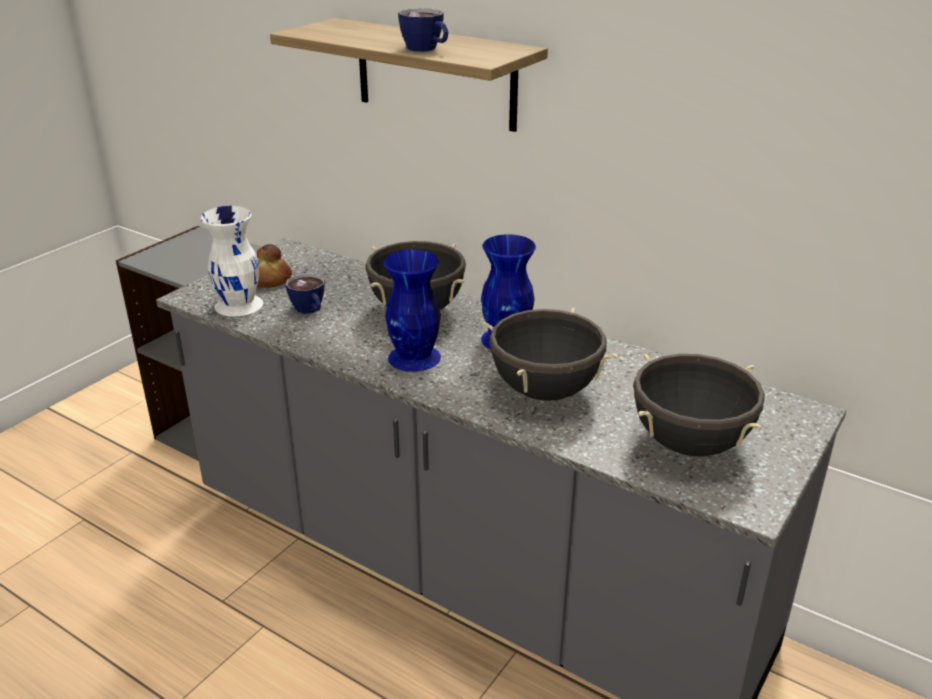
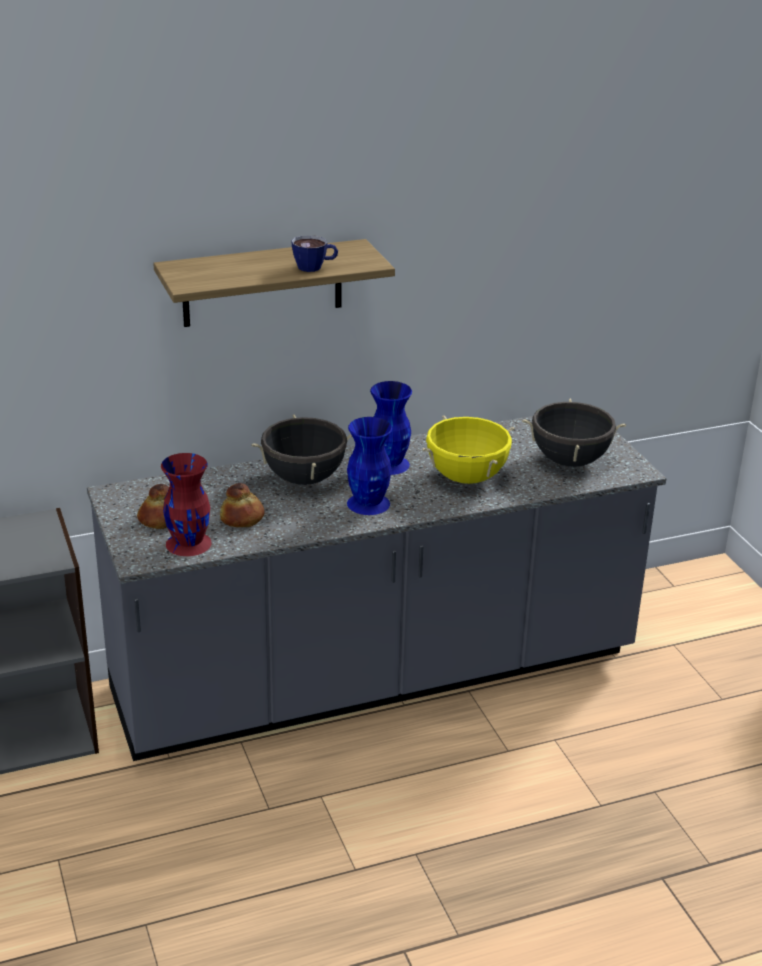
camera: 55 degrees left, 0 degrees up
white vase [201,206,263,316] -> red vase [161,453,212,556]
cup [286,274,325,314] -> bread [220,483,265,527]
black cooking pot [482,308,618,401] -> yellow cooking pot [422,415,515,484]

